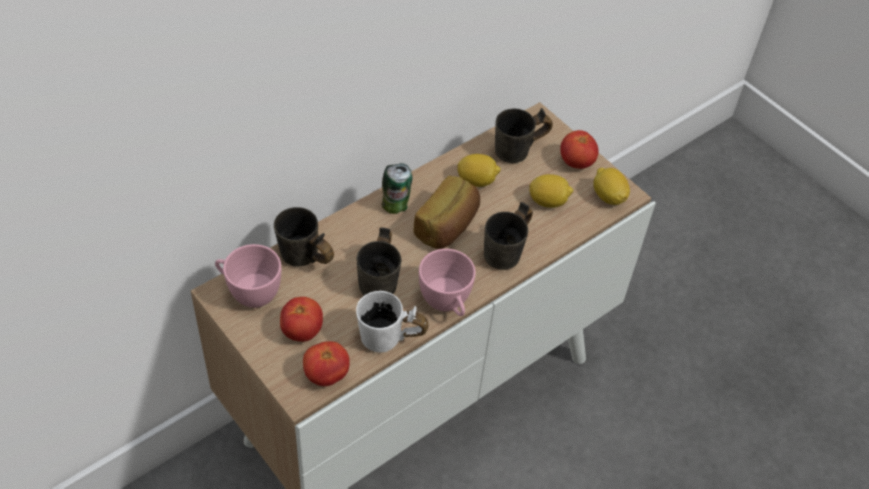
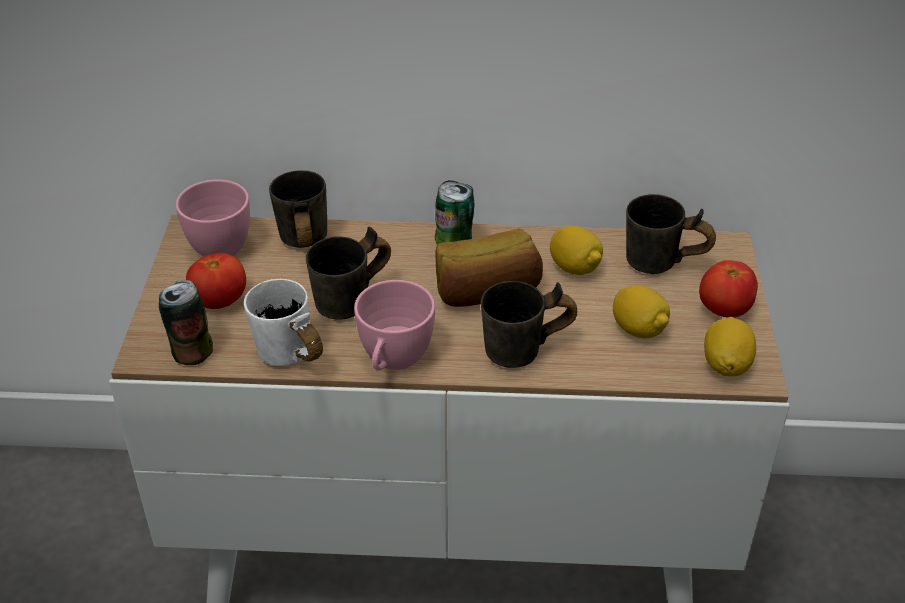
camera: 45 degrees right, 10 degrees down
tomato [303,341,350,386] -> can [159,280,213,365]

